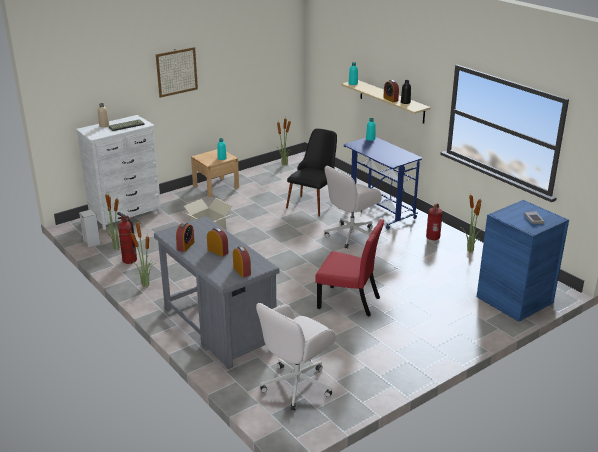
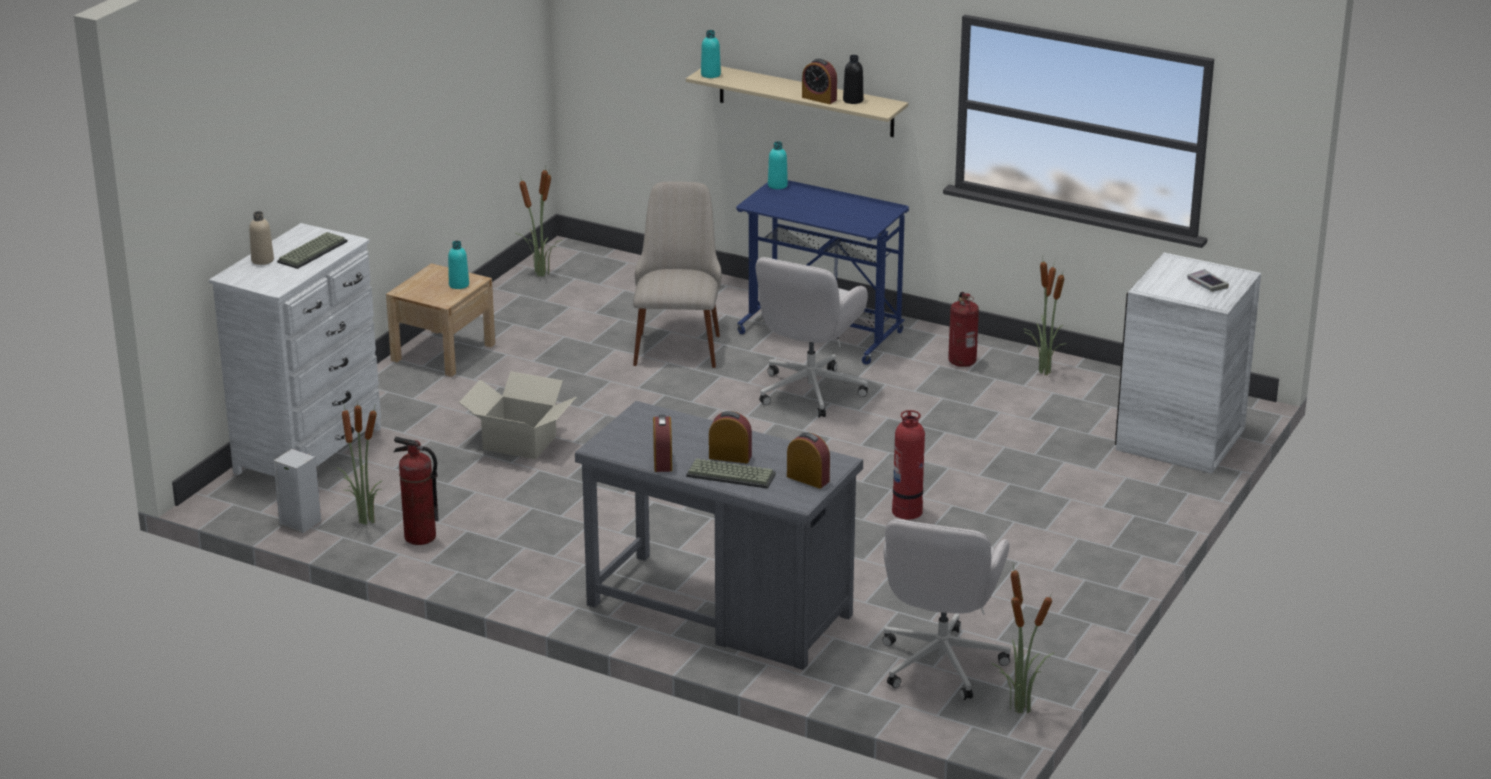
camera: 25 degrees left, 0 degrees up
potted plant [130,221,157,287] -> potted plant moved to [991,565,1054,713]
picture [156,47,198,98] -> none
black chair [286,128,337,216] -> beige chair [633,182,722,368]
red chair [315,219,384,317] -> fire extinguisher [892,410,925,520]
blue cabinet [477,200,569,322] -> white cabinet [1115,253,1261,474]
none -> keyboard [686,458,776,489]

